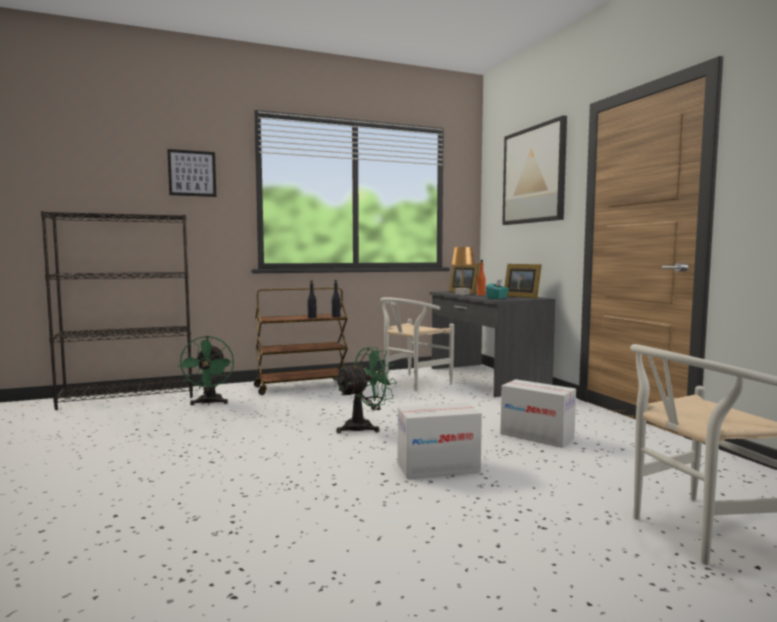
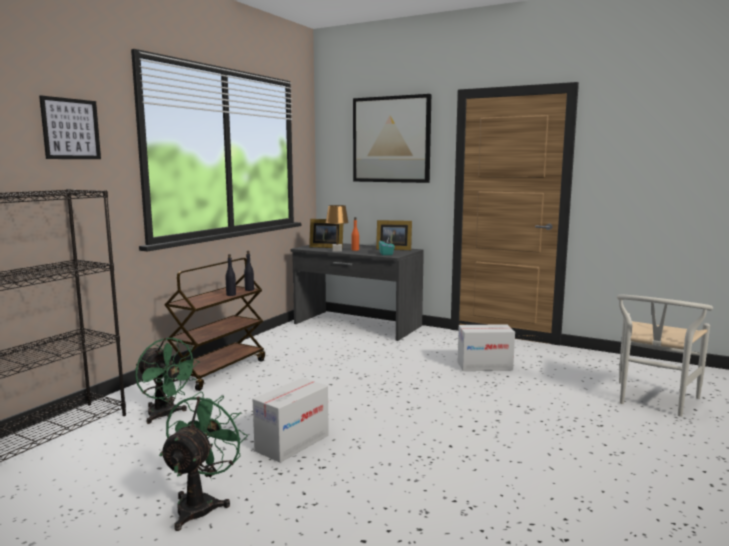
camera: 40 degrees left, 5 degrees up
green fan [335,347,397,433] -> green fan moved to [159,391,248,531]
white chair [380,297,454,391] -> none
cardboard box [398,403,482,479] -> cardboard box moved to [253,378,329,463]

